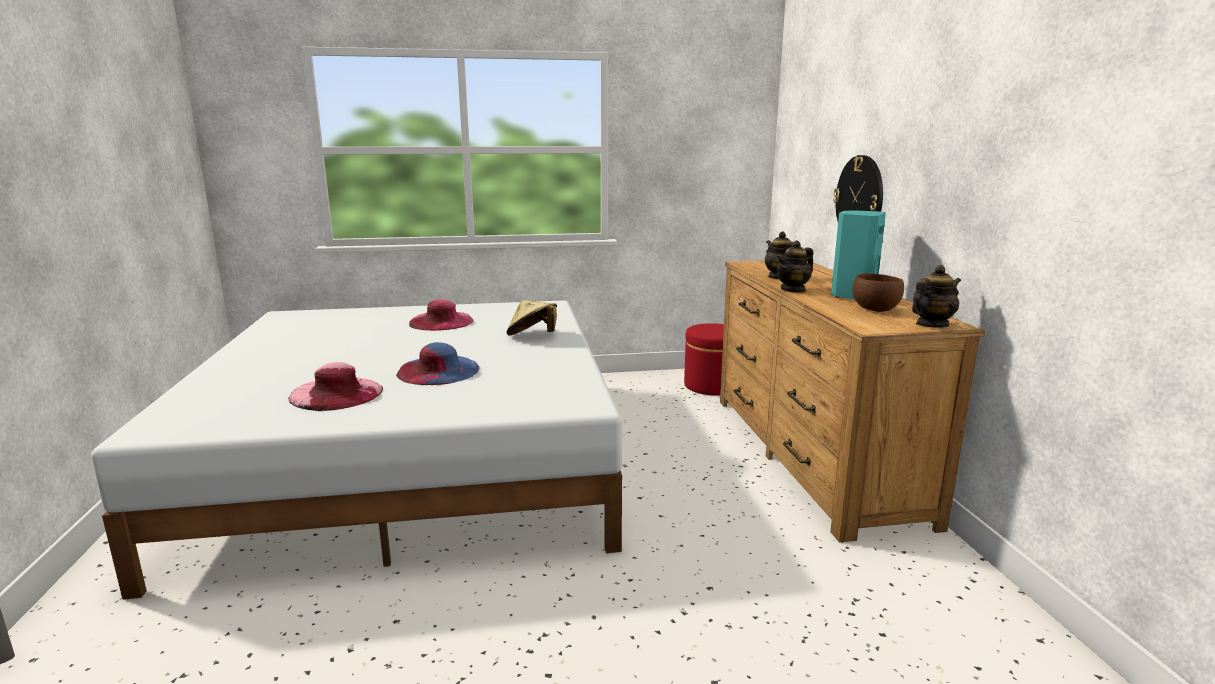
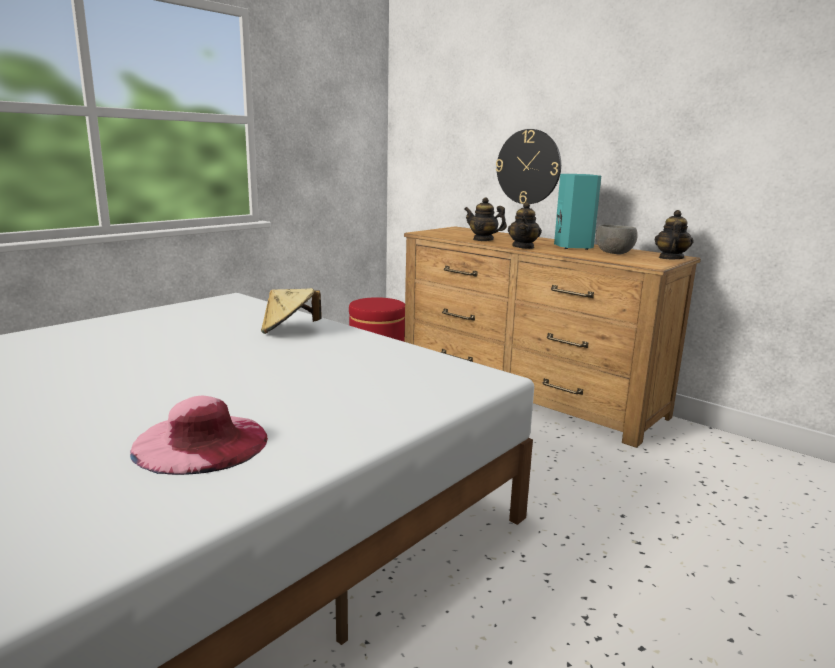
camera: 40 degrees left, 0 degrees up
blue hat [396,342,479,385] -> none
pink hat [409,299,473,331] -> none
brown bowl [853,273,904,312] -> grey bowl [596,224,638,254]

